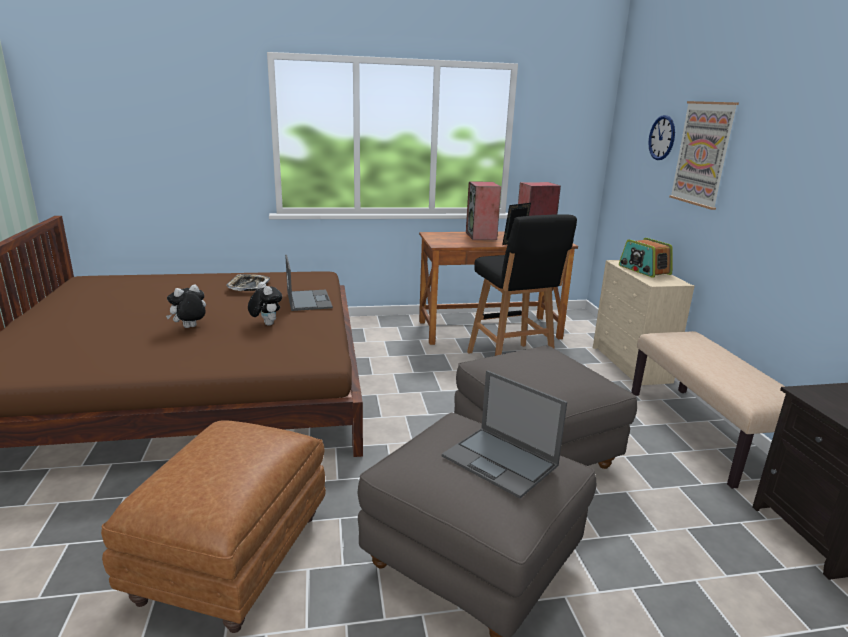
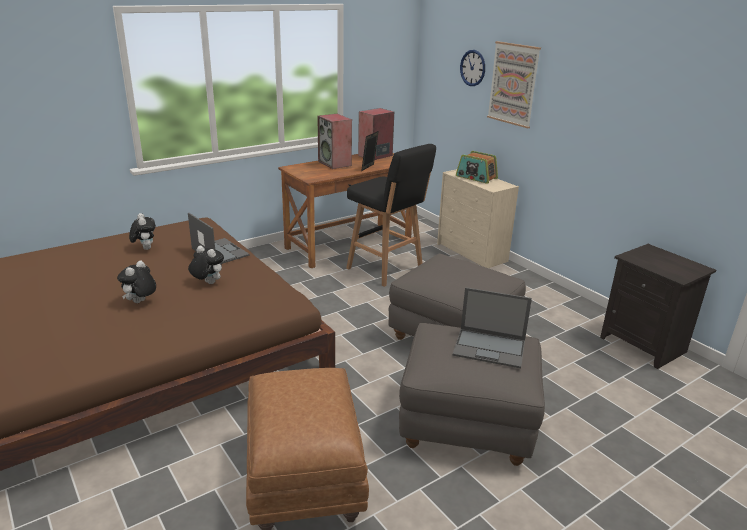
camera: 25 degrees left, 5 degrees up
tray [226,274,270,291] -> plush toy [129,213,156,250]
beige bench [631,331,786,489] -> none

